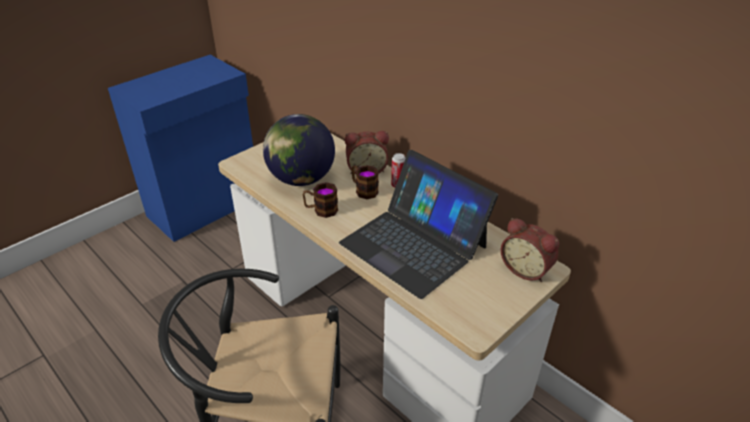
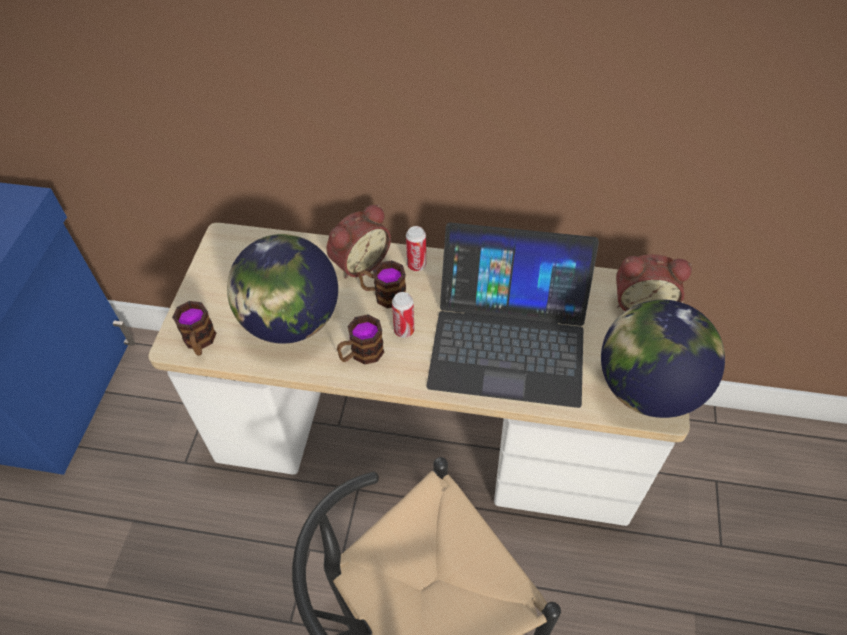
camera: 35 degrees left, 15 degrees up
none -> mug [172,301,216,356]
none -> can [392,292,414,338]
none -> globe [601,300,725,418]

